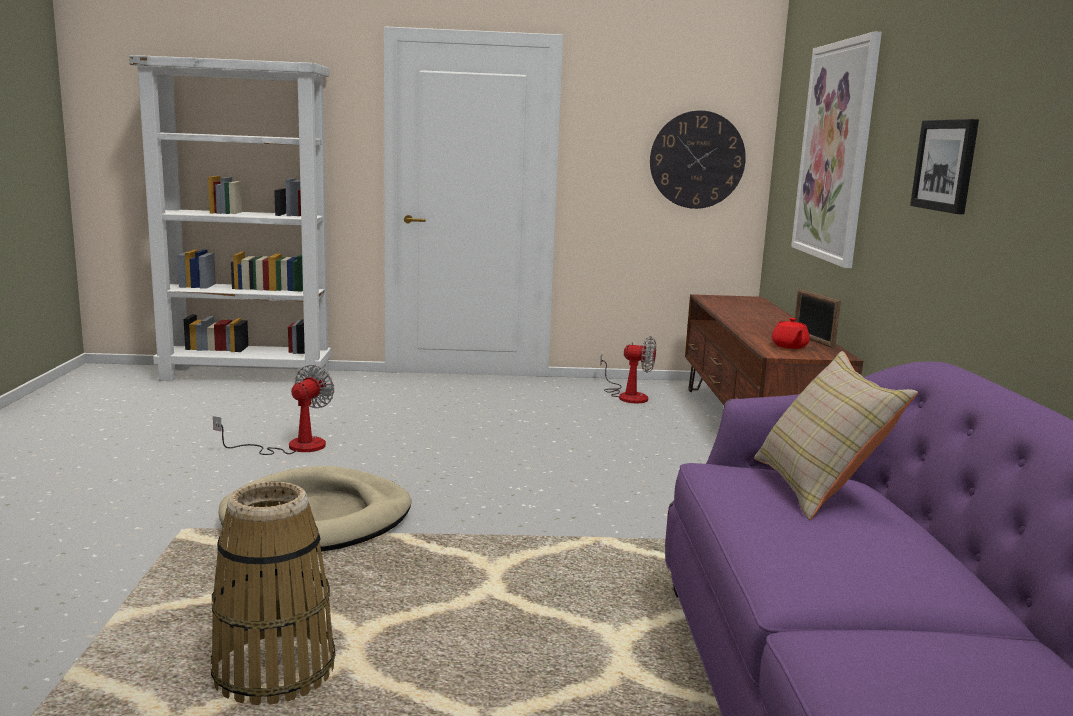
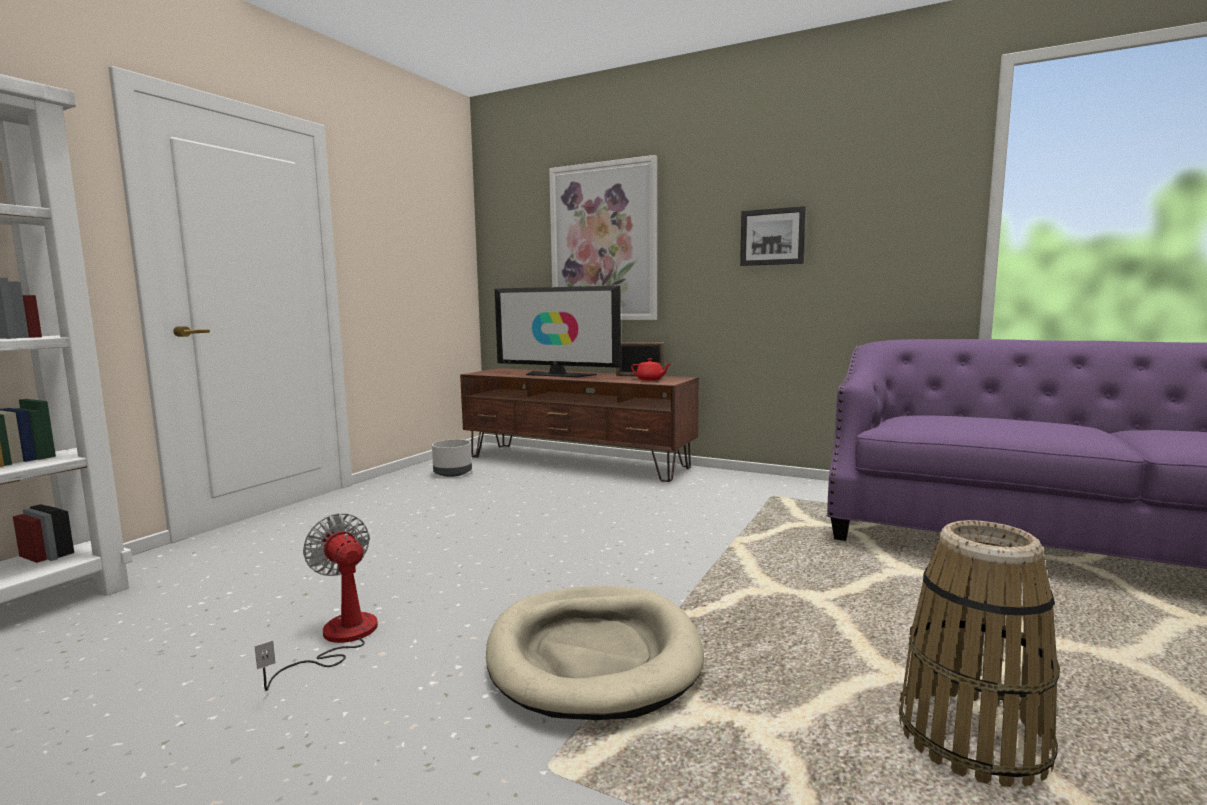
camera: 60 degrees left, 5 degrees down
fan [600,336,656,403] -> grey planter [432,439,472,477]
wall clock [650,110,746,209] -> none
beige pillow [754,351,918,520] -> none
none -> television [495,286,621,377]

